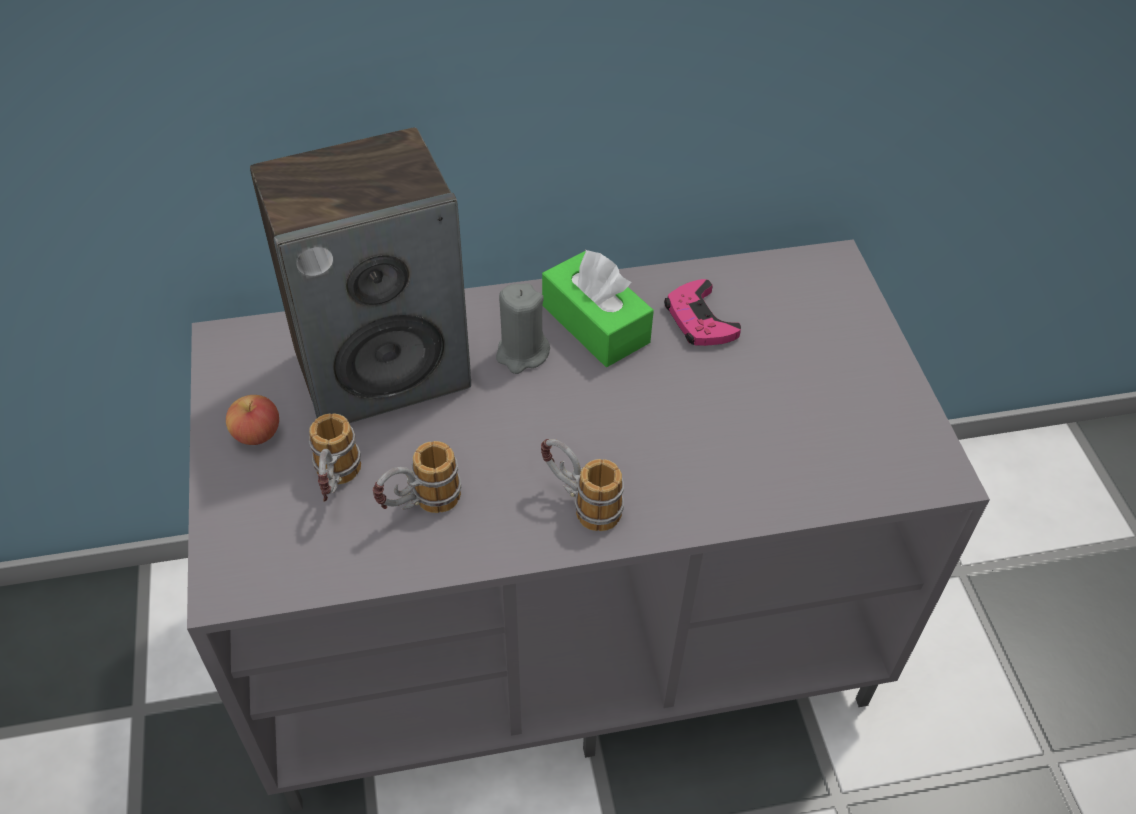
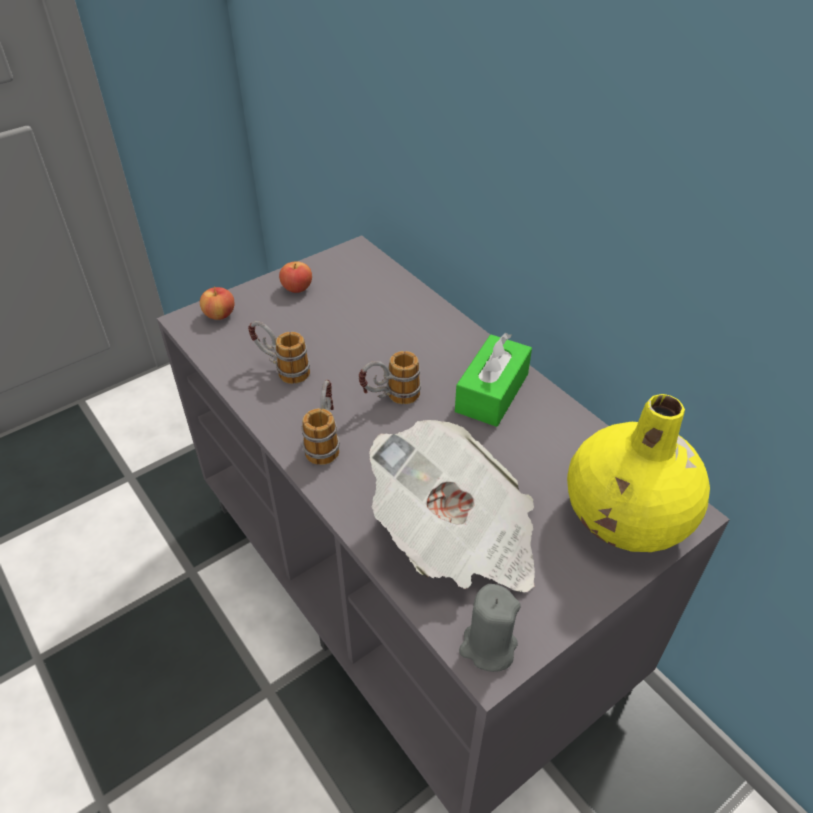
camera: 65 degrees right, 5 degrees down
speaker [250,127,471,423] -> none
mug [309,413,361,501] -> mug moved to [359,351,421,404]
grey candle [496,283,550,374] -> grey candle moved to [459,584,521,672]
pink game controller [664,279,741,346] -> none
none -> apple [200,286,235,320]
none -> newspaper [369,420,535,593]
none -> yellow vase [567,394,710,552]

